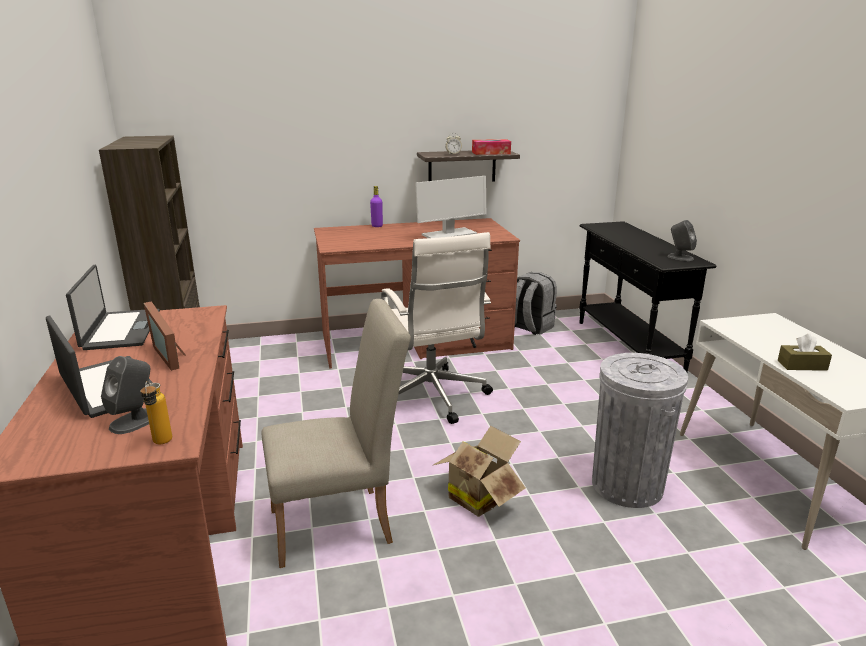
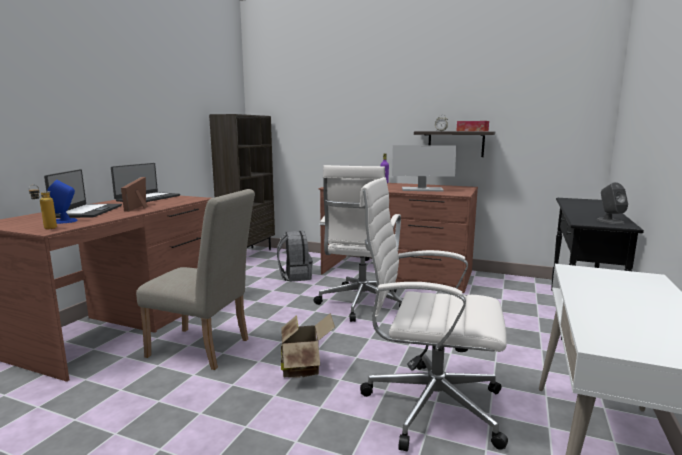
camera: 35 degrees right, 10 degrees down
grey speaker [101,356,150,434] -> blue speaker [47,180,78,224]
grey backpack [515,272,557,335] -> grey backpack moved to [277,231,313,282]
grey trash can [592,353,688,508] -> white office chair [359,177,508,451]
brown tissue box [778,334,832,371] -> none

